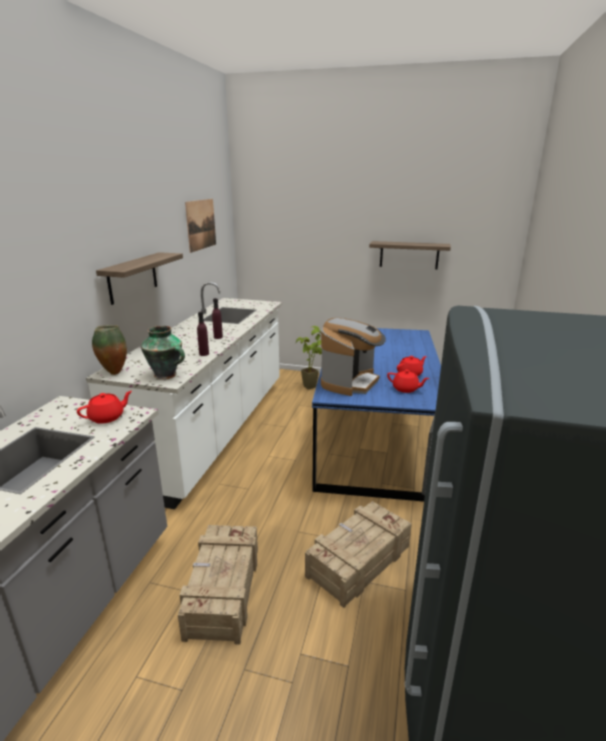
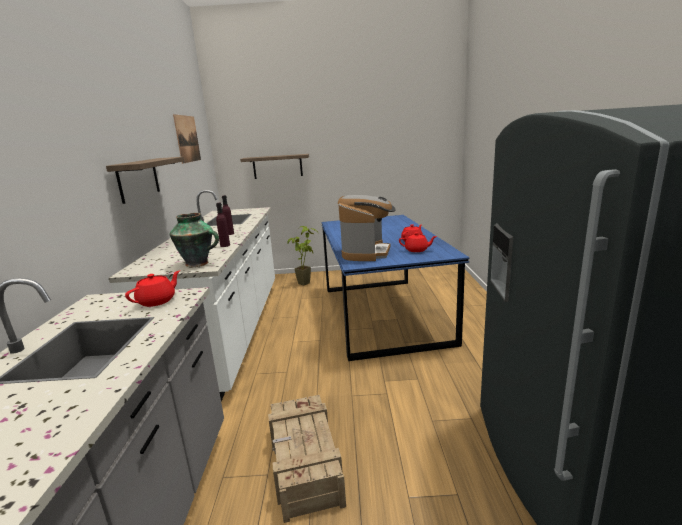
camera: 15 degrees left, 5 degrees down
vase [92,325,127,375] -> none
crate [305,501,412,608] -> none
shelf [369,241,451,269] -> shelf moved to [240,154,309,179]

